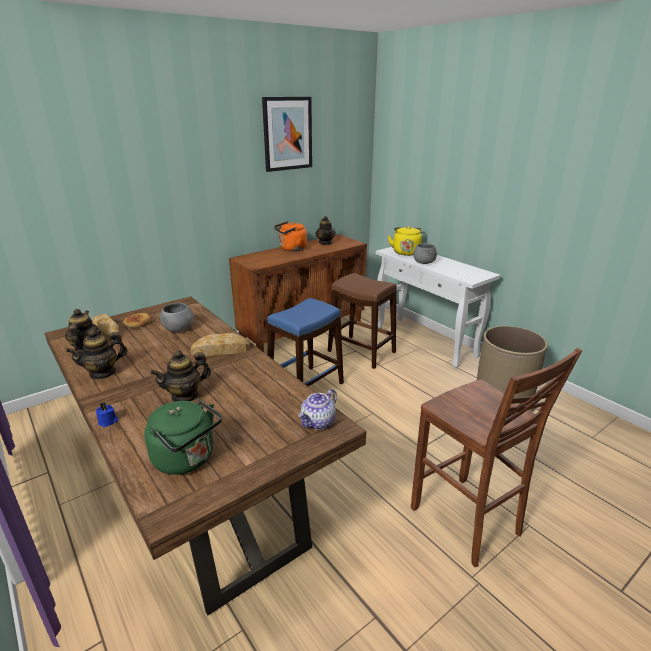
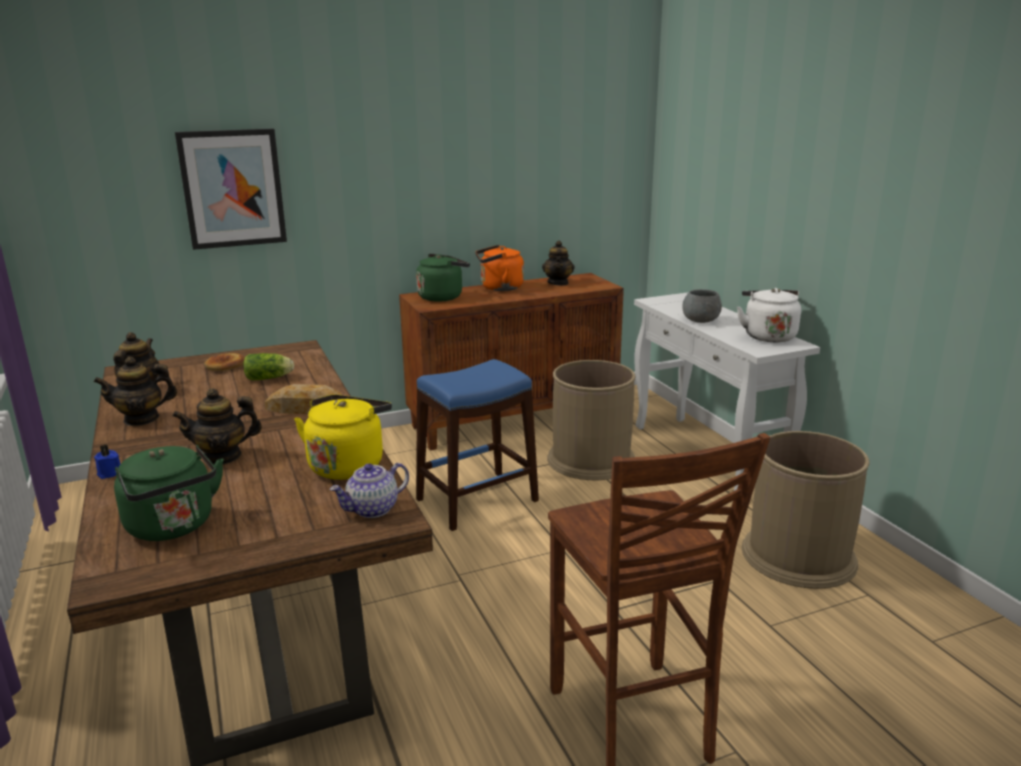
camera: 15 degrees right, 5 degrees down
bread [92,314,120,342] -> none
grey bowl [160,303,194,332] -> lettuce [243,353,294,381]
picture [262,97,312,172] -> picture moved to [175,128,287,250]
brown stool [328,273,397,369] -> brown trash can [547,360,635,480]
yellow kettle [388,226,422,256] -> yellow kettle moved to [294,394,392,480]
none -> green kettle [416,254,470,302]
none -> white kettle [737,288,801,342]

